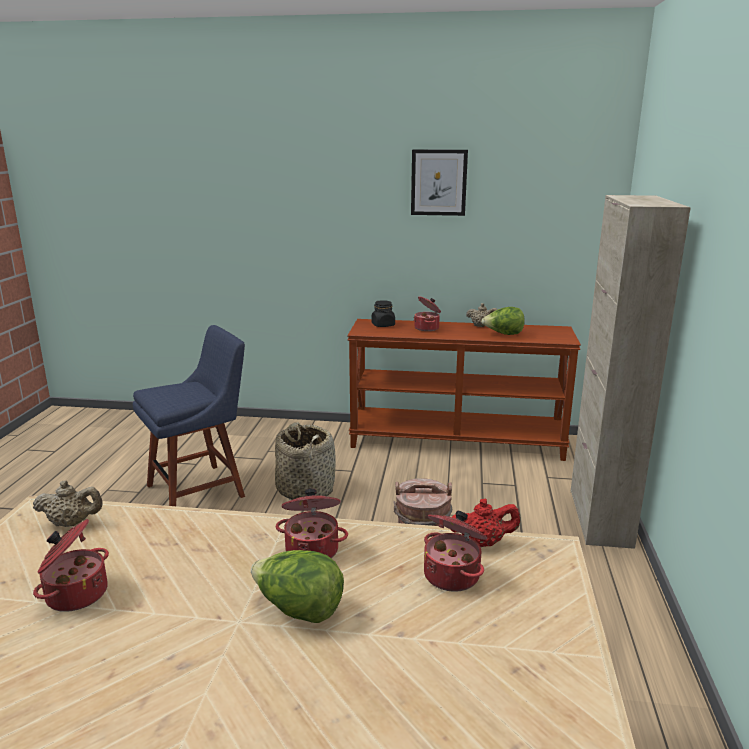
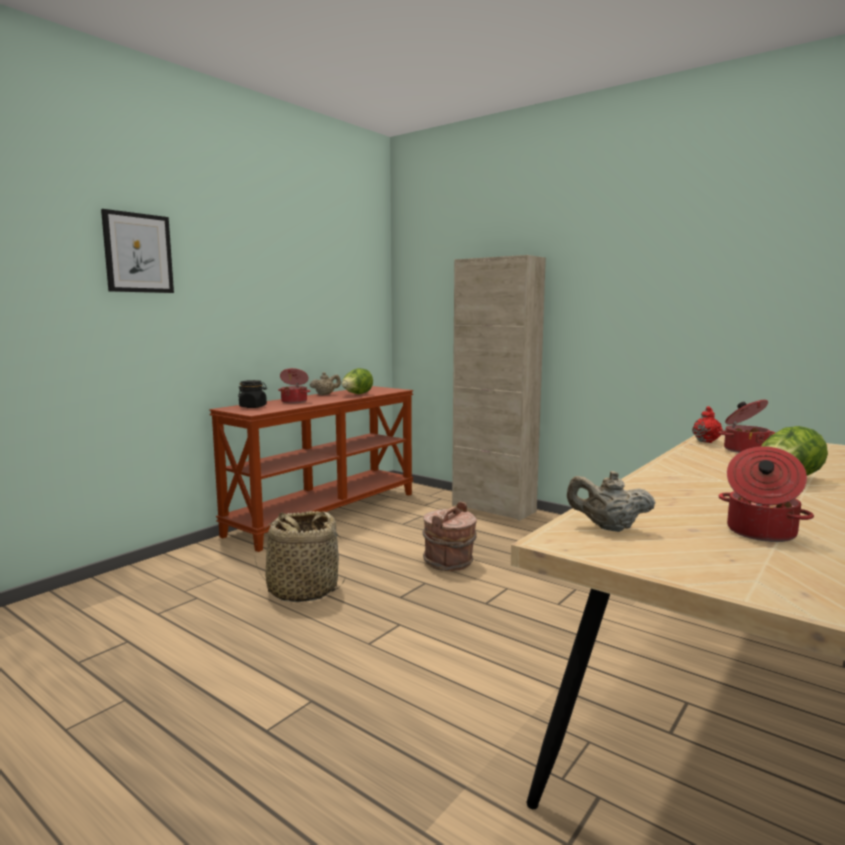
camera: 60 degrees left, 10 degrees down
beige teapot [33,480,103,527] -> beige teapot turned 105 degrees counterclockwise [567,471,656,532]
blue chair [133,325,245,506] -> none
cooking pot [276,488,348,558] -> none
picture [411,149,468,216] -> picture moved to [101,209,174,293]

